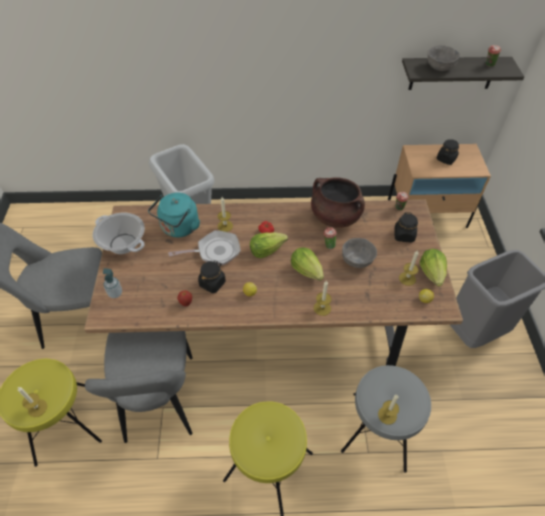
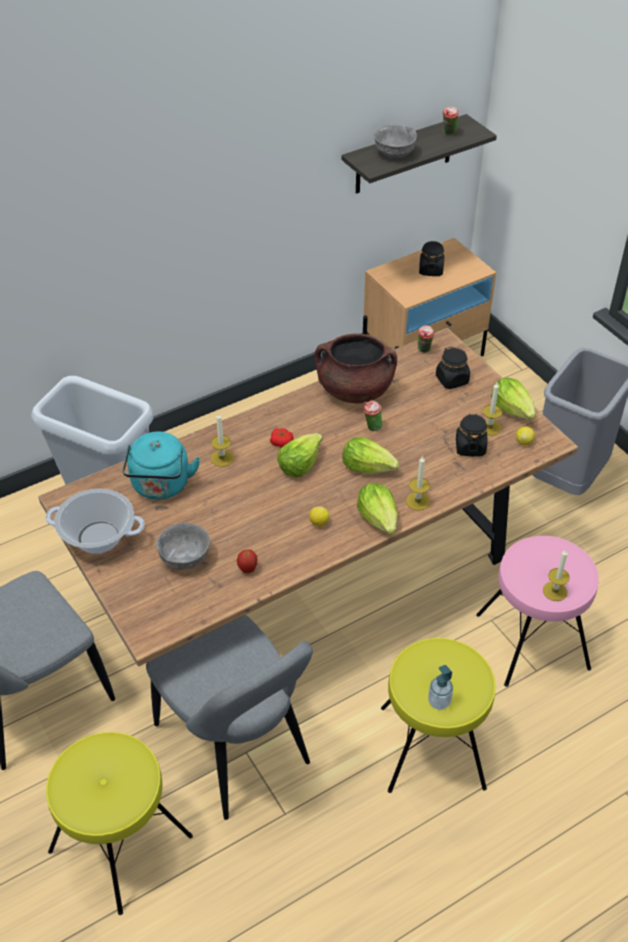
camera: 30 degrees left, 5 degrees down
candle [18,387,47,417] -> none
soap dispenser [103,268,122,298] -> soap dispenser moved to [428,665,453,710]
frying pan [168,230,241,265] -> none
black jar [198,260,226,293] -> black jar moved to [456,413,487,456]
grey stool [341,365,431,473] -> pink stool [476,536,599,687]
grey bowl [342,238,377,268] -> grey bowl moved to [156,523,210,569]
none -> lettuce [357,483,398,535]

